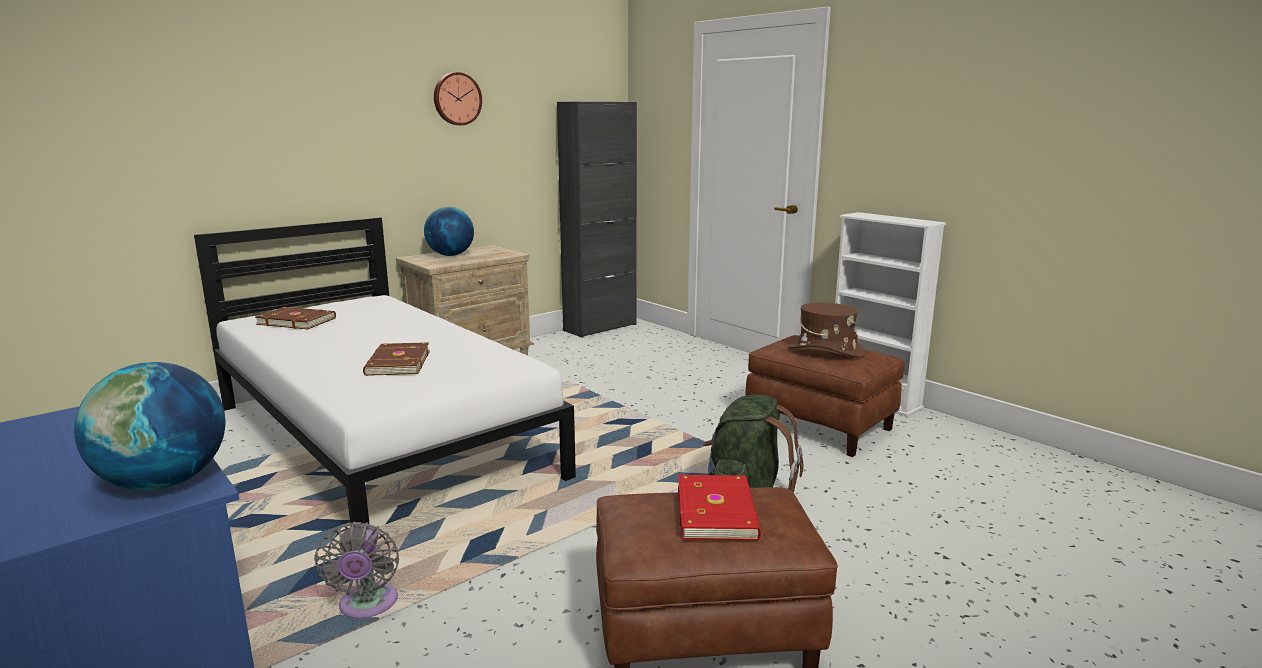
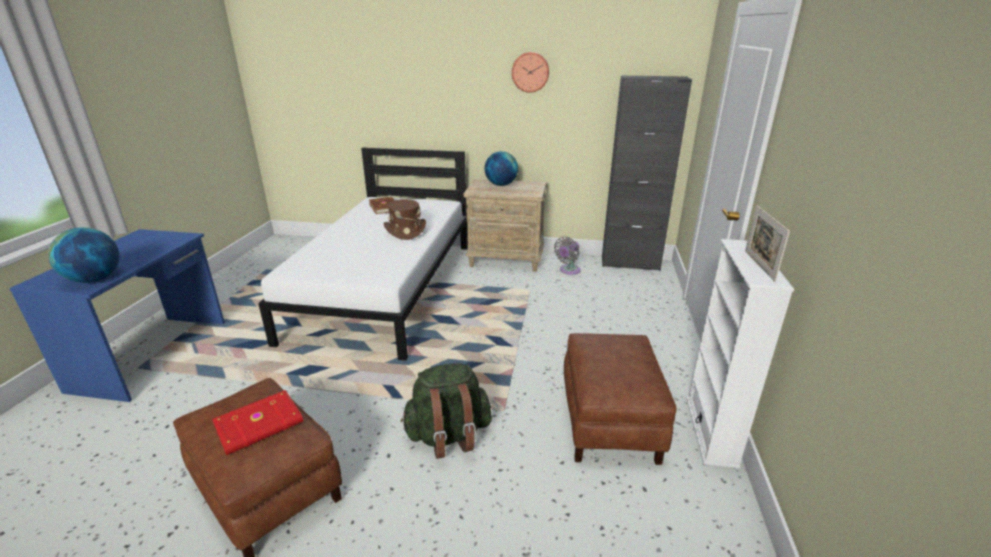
camera: 50 degrees right, 10 degrees up
grey fan [314,522,399,618] -> grey fan moved to [554,237,581,275]
brown book [363,342,430,376] -> none
brown hat [788,303,865,358] -> brown hat moved to [384,199,426,240]
none -> picture frame [745,205,790,282]

